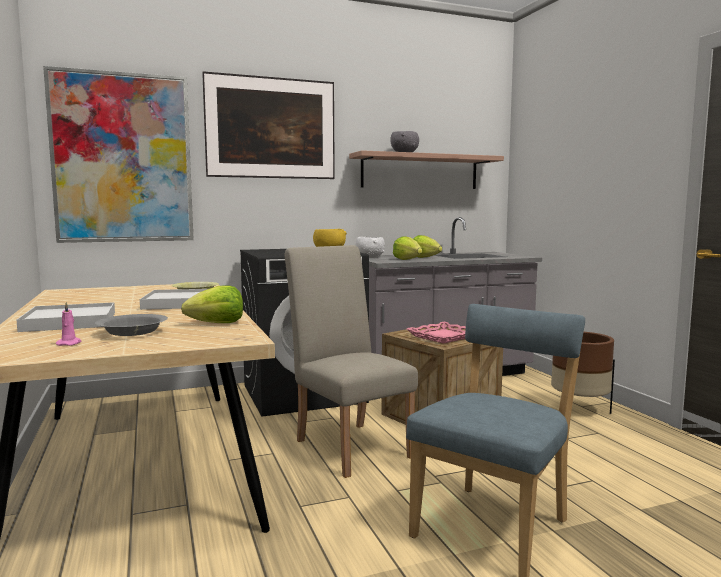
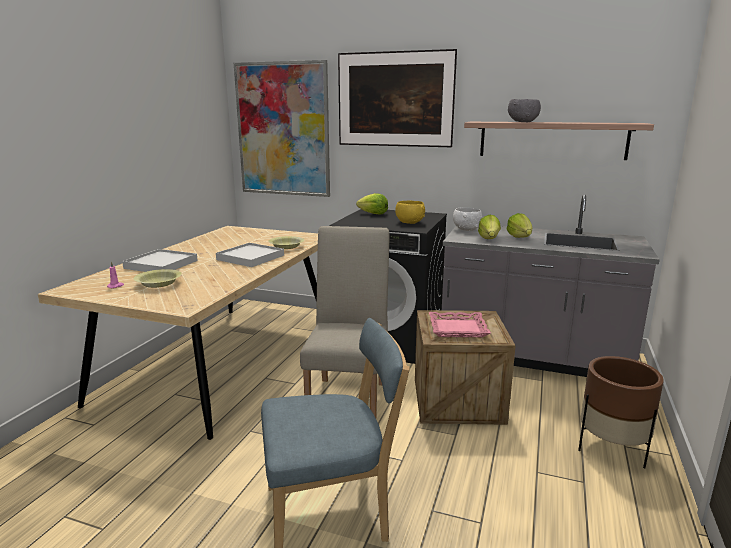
camera: 40 degrees right, 10 degrees up
grey bowl [95,314,168,336] -> yellow bowl [134,269,182,288]
lettuce [181,285,243,323] -> lettuce moved to [356,193,388,215]

